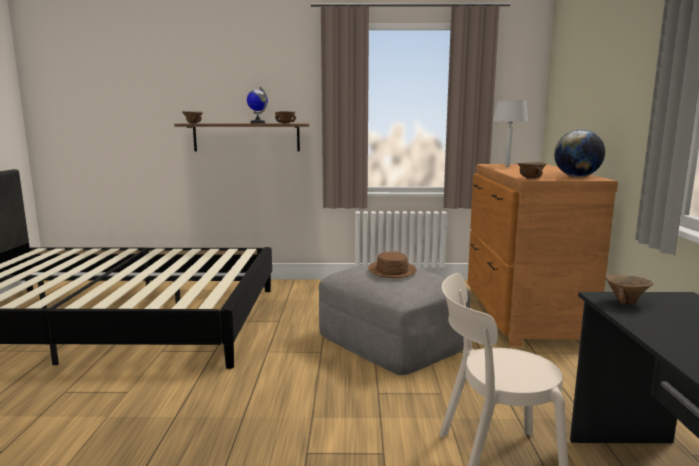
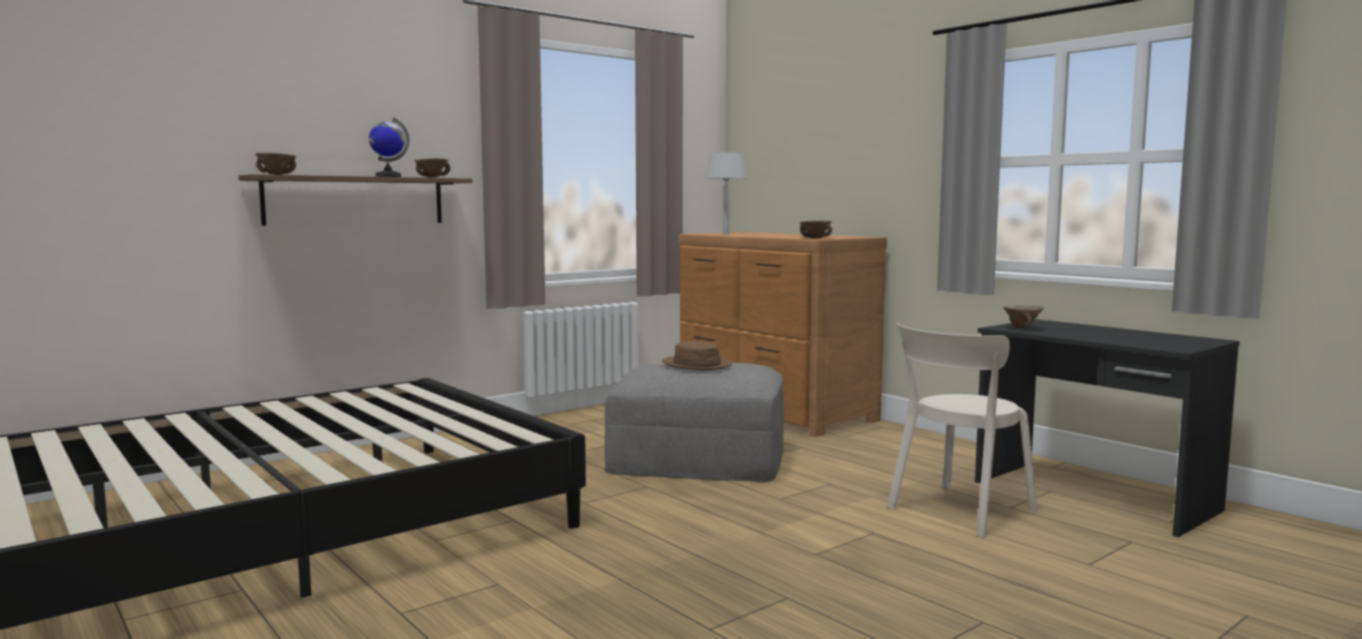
camera: 40 degrees left, 5 degrees down
globe [554,130,605,177] -> none

